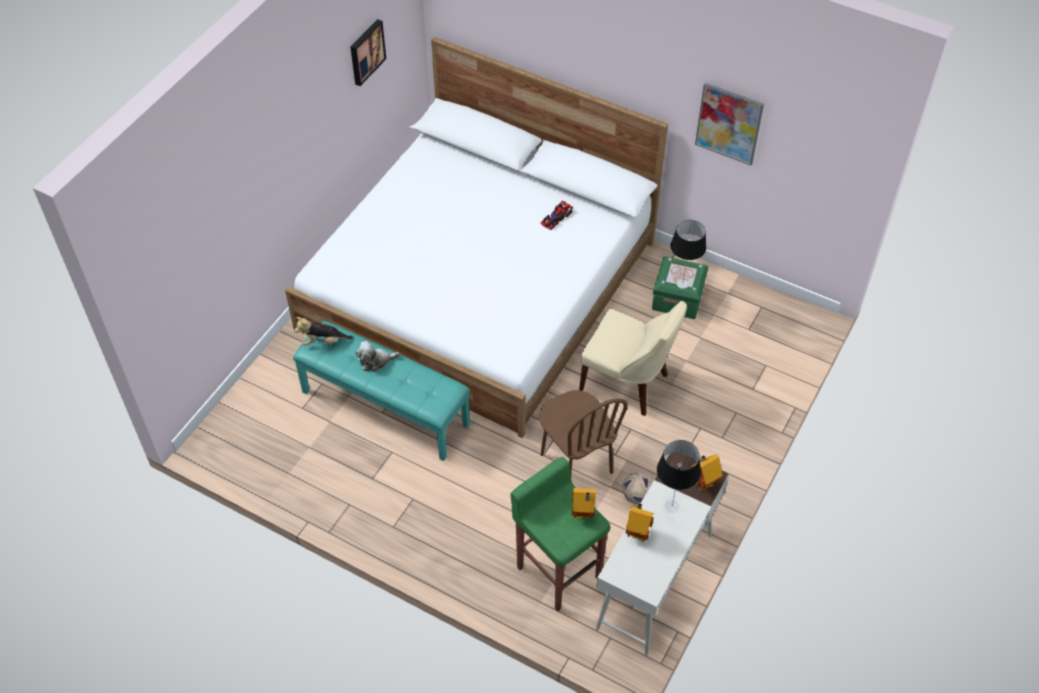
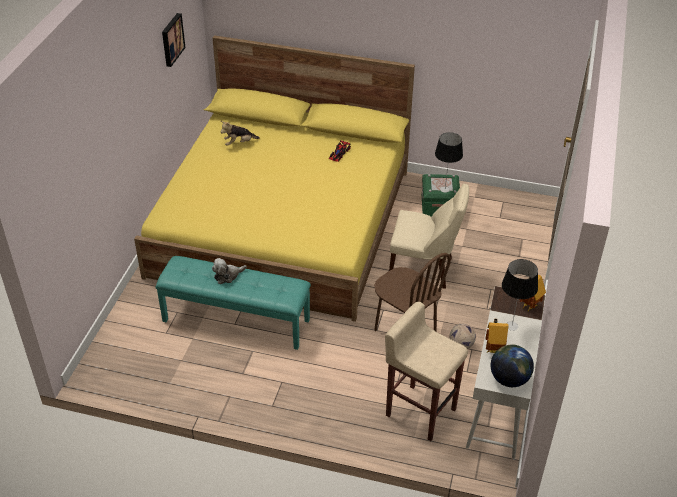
camera: 15 degrees left, 10 degrees down
white bed [285,37,668,438] -> yellow bed [134,35,415,322]
plush toy [294,317,353,346] -> plush toy moved to [221,121,259,146]
green stool [510,457,610,611] -> beige stool [385,302,468,441]
toy house [572,488,596,519] -> none
picture [695,83,764,165] -> none
none -> globe [491,344,534,387]

